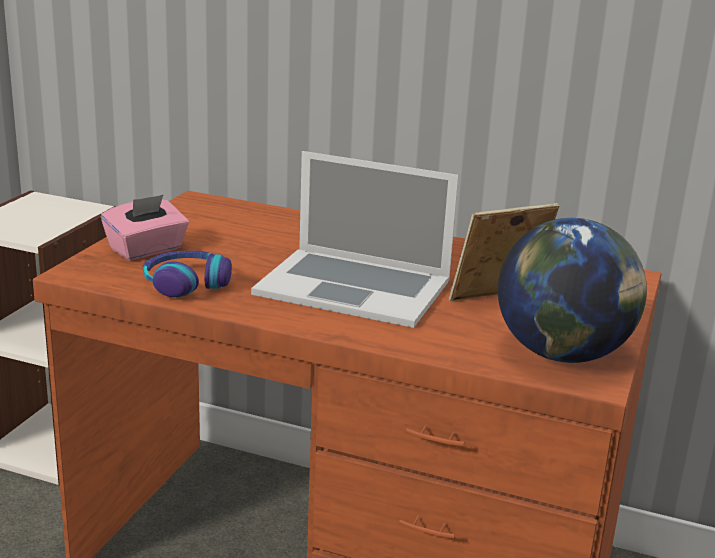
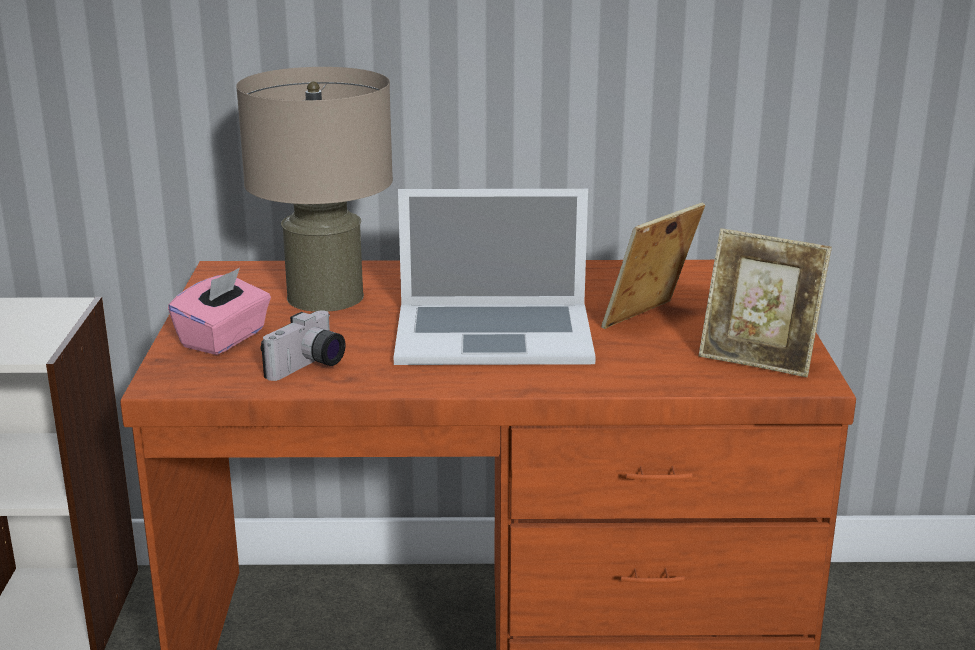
camera: 20 degrees left, 0 degrees up
headphones [143,251,232,297] -> camera [260,310,346,381]
globe [498,218,647,363] -> picture frame [699,228,832,377]
none -> beige table lamp [236,67,393,312]

